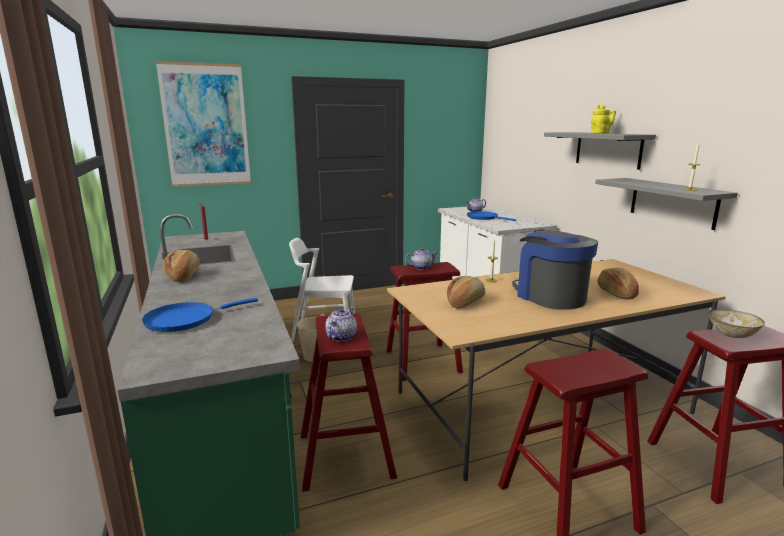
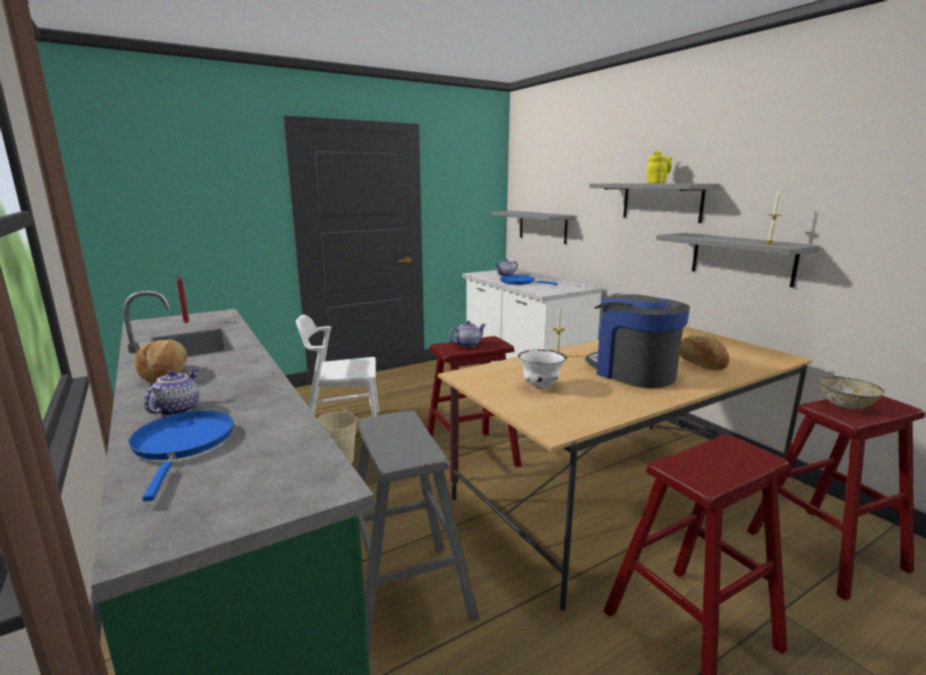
camera: 10 degrees left, 0 degrees up
blue frying pan [142,298,258,332] -> blue frying pan turned 120 degrees clockwise [128,410,234,501]
picture [156,61,251,187] -> none
red stool [301,313,397,492] -> grey stool [357,411,479,650]
teapot [325,307,357,342] -> teapot moved to [144,369,199,416]
bread [447,276,485,308] -> white bowl [518,350,567,388]
none -> grey shelf [491,211,575,244]

